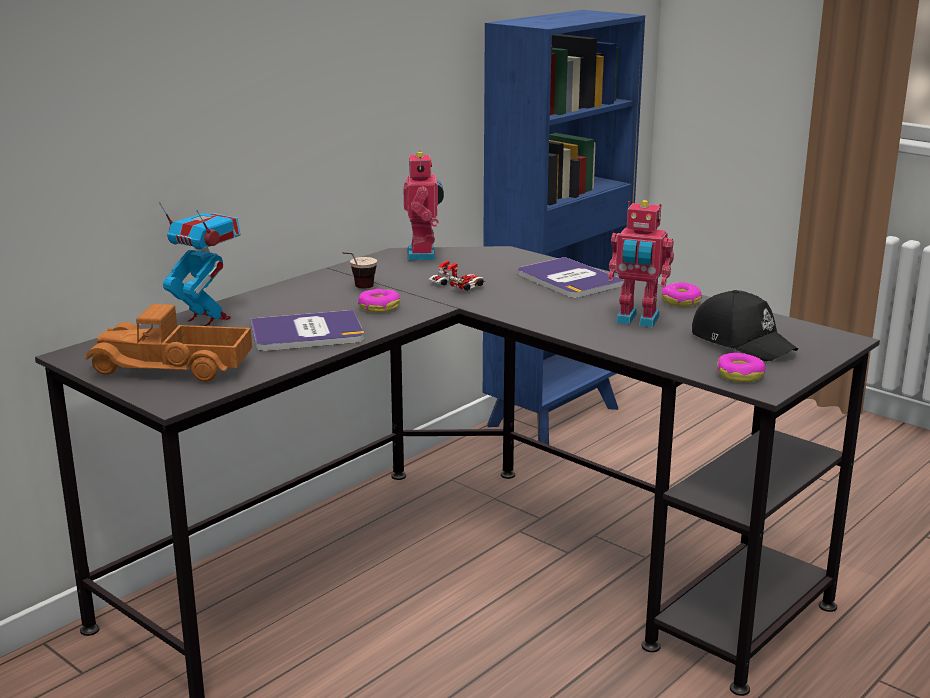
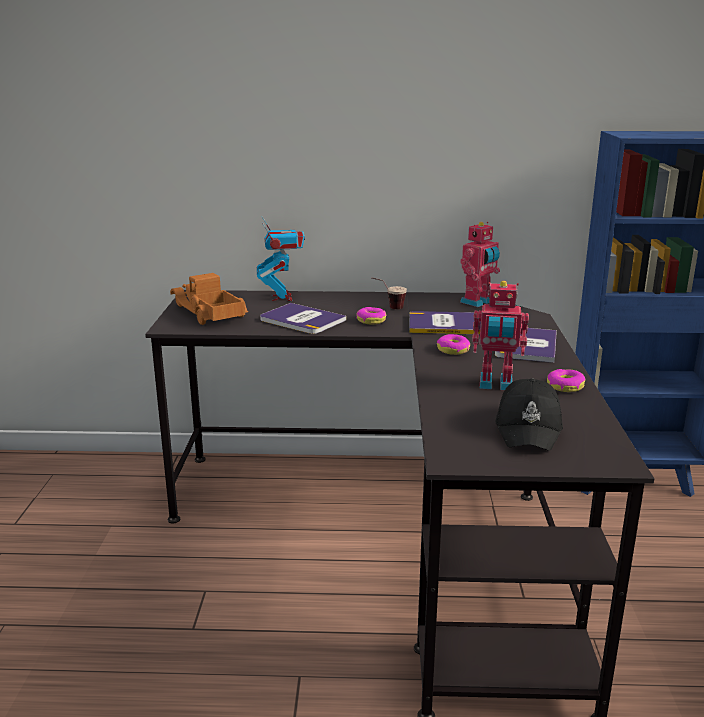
camera: 50 degrees right, 0 degrees up
toy car [428,261,485,291] -> book [409,311,481,334]
toy robot [608,200,674,328] -> toy robot turned 60 degrees counterclockwise [472,281,529,390]
donut [717,353,766,383] -> donut moved to [437,334,470,355]

